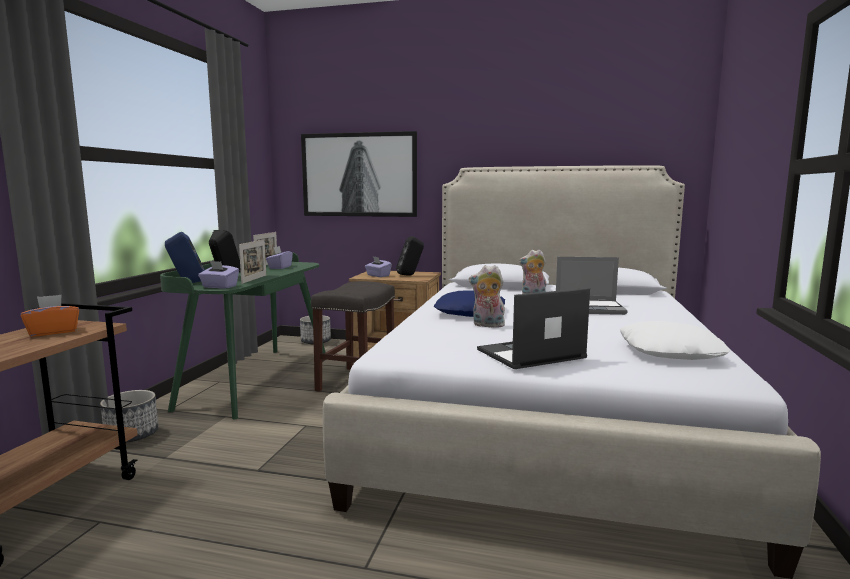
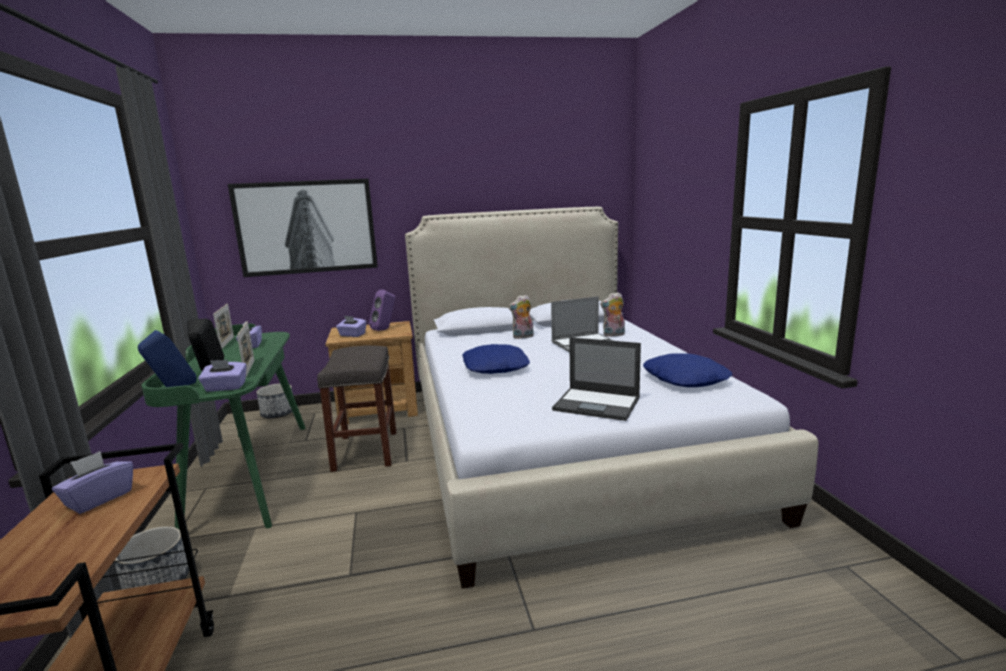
camera: 25 degrees left, 5 degrees up
orange tissue box [21,295,79,337] -> purple tissue box [52,451,133,514]
black speaker [396,236,424,276] -> purple speaker [369,290,395,331]
plush toy [469,265,505,328] -> plush toy moved to [600,292,625,337]
laptop [477,288,590,369] -> laptop turned 105 degrees counterclockwise [552,337,641,421]
white pillow [620,321,730,360] -> blue pillow [643,353,732,387]

